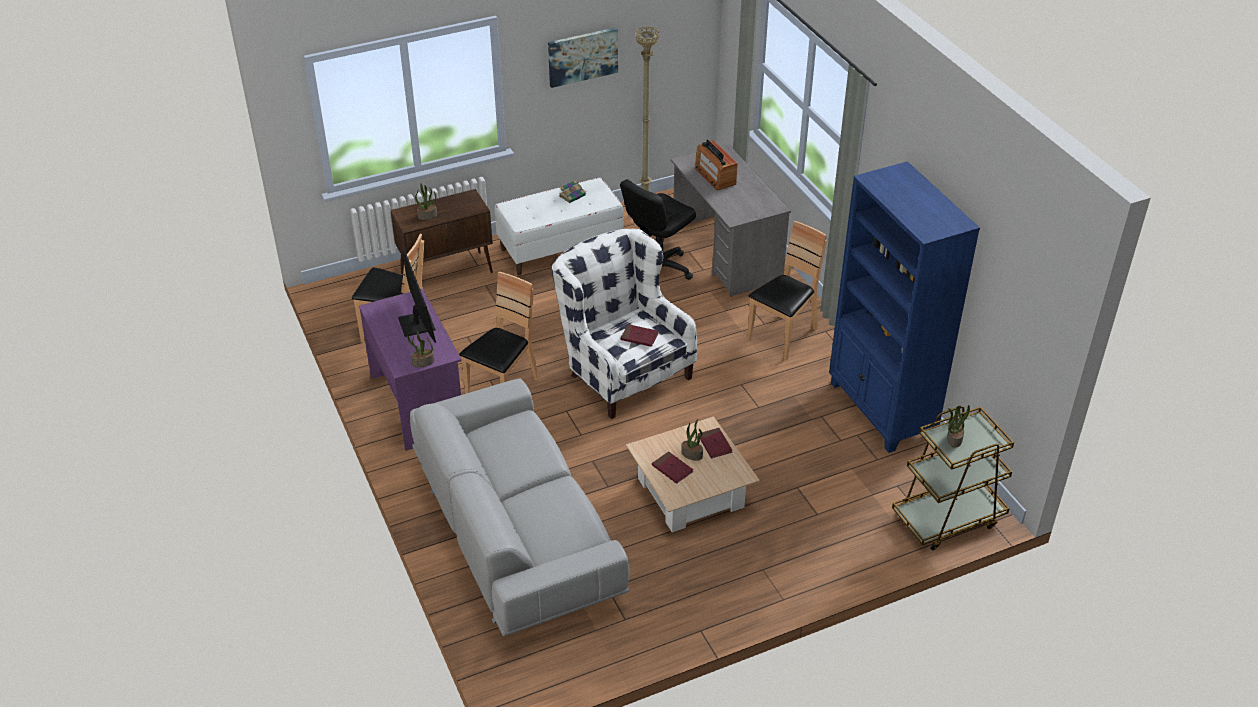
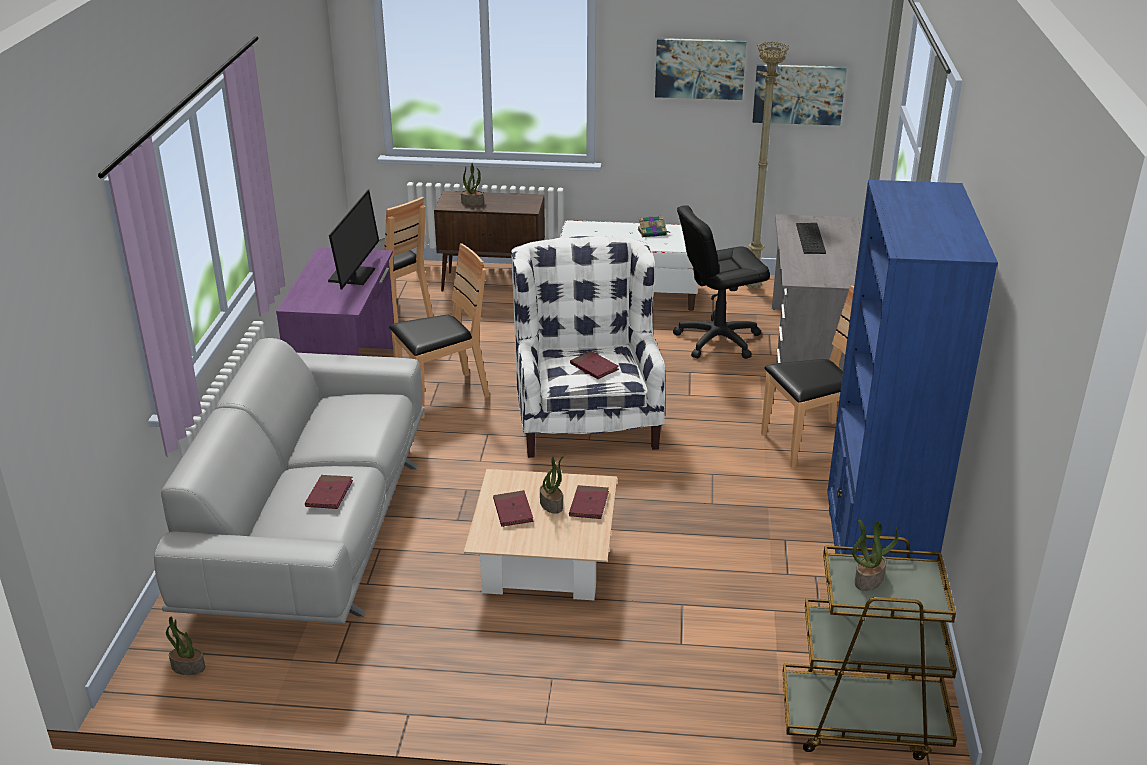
camera: 30 degrees right, 10 degrees down
potted plant [407,331,434,368] -> potted plant moved to [166,616,205,675]
radio [694,139,738,190] -> keyboard [796,223,826,254]
none -> red book [305,475,353,509]
none -> picture [752,64,847,125]

